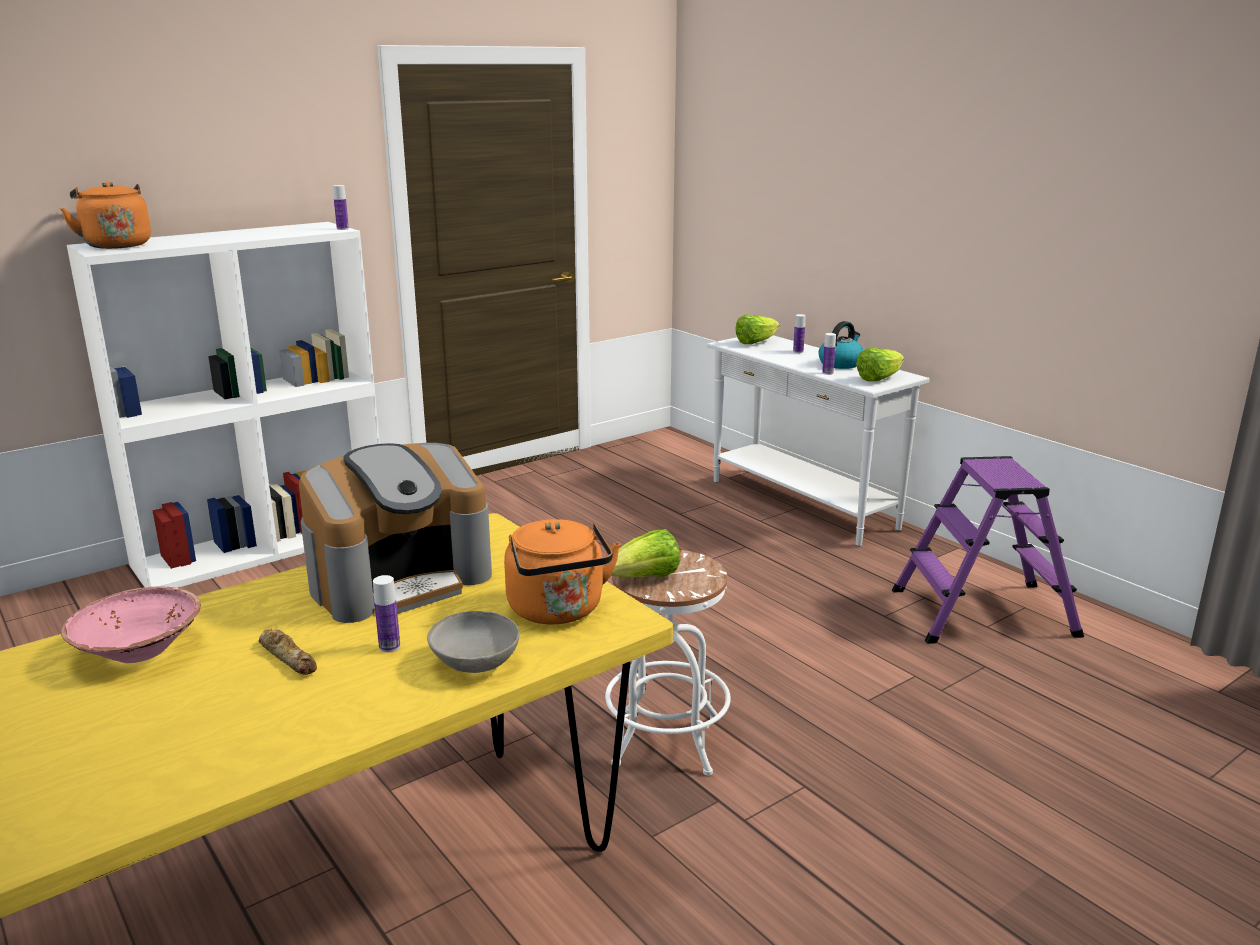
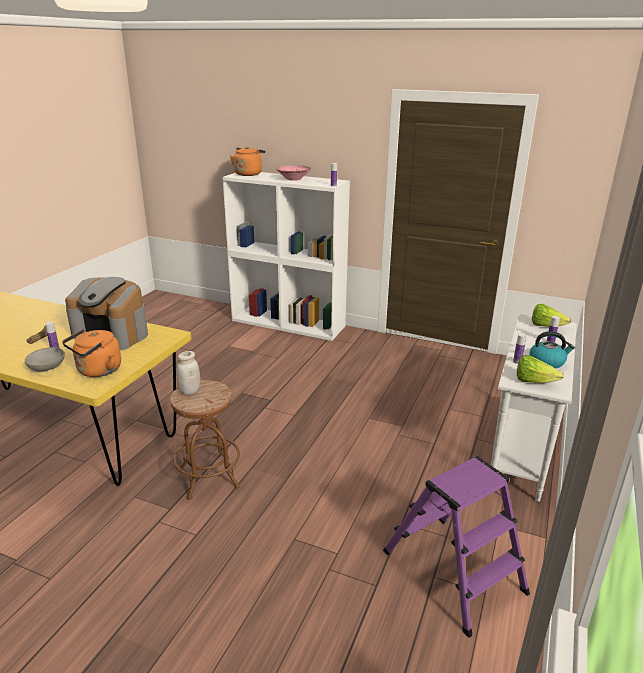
camera: 60 degrees right, 5 degrees up
pink bowl [61,587,201,663] -> pink bowl moved to [276,166,311,181]
white stool [605,550,731,776] -> brown stool [170,380,240,500]
lettuce [611,529,680,577] -> white jar [176,351,200,395]

